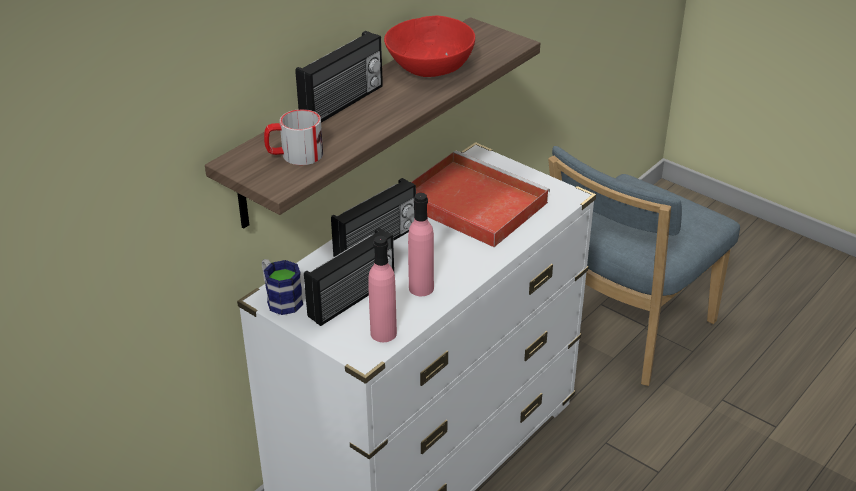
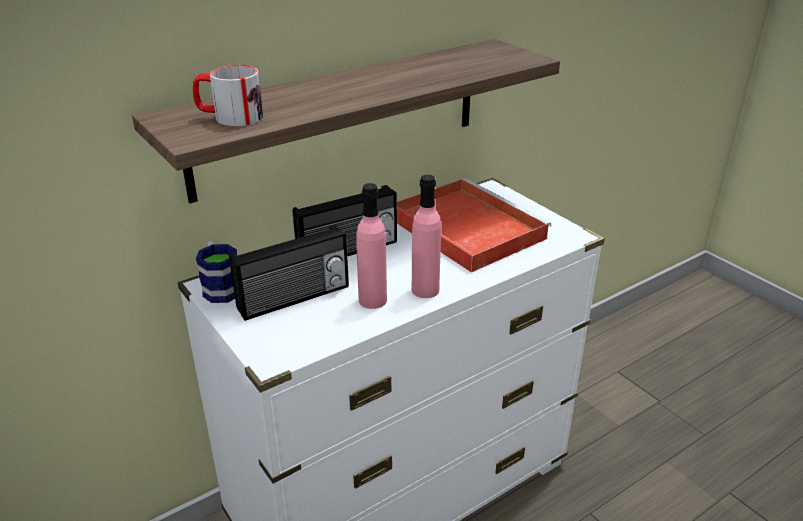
camera: 15 degrees right, 5 degrees down
radio [296,31,383,123] -> none
pink bottle [368,236,397,342] -> pink bottle moved to [412,175,441,298]
red bowl [384,15,475,77] -> none
blue chair [548,146,740,386] -> none

